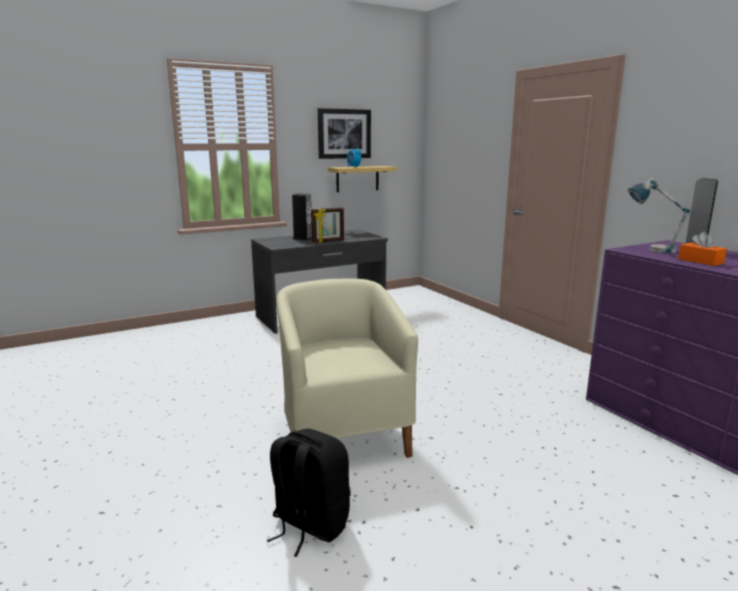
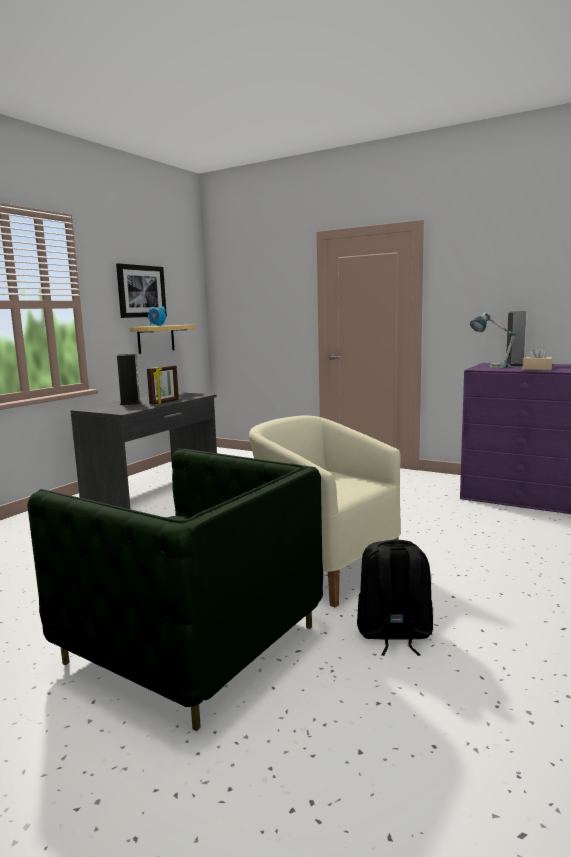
camera: 30 degrees left, 5 degrees down
orange tissue box [678,232,727,266] -> beige tissue box [522,347,553,370]
none -> green armchair [27,448,323,731]

